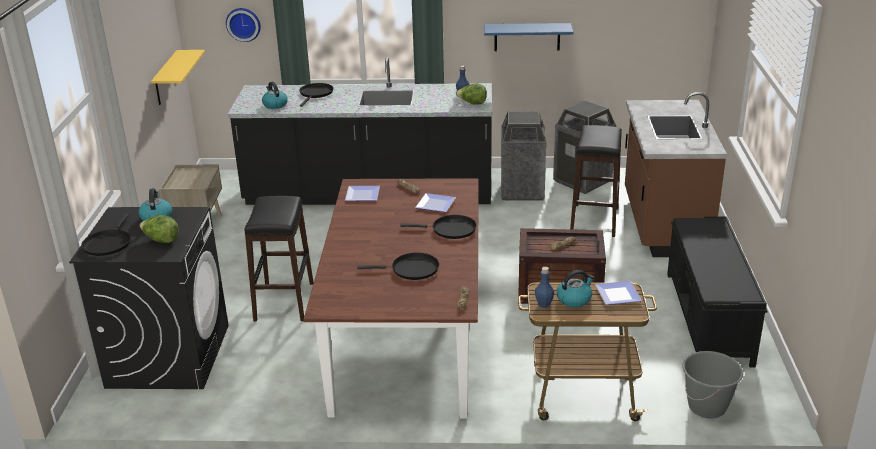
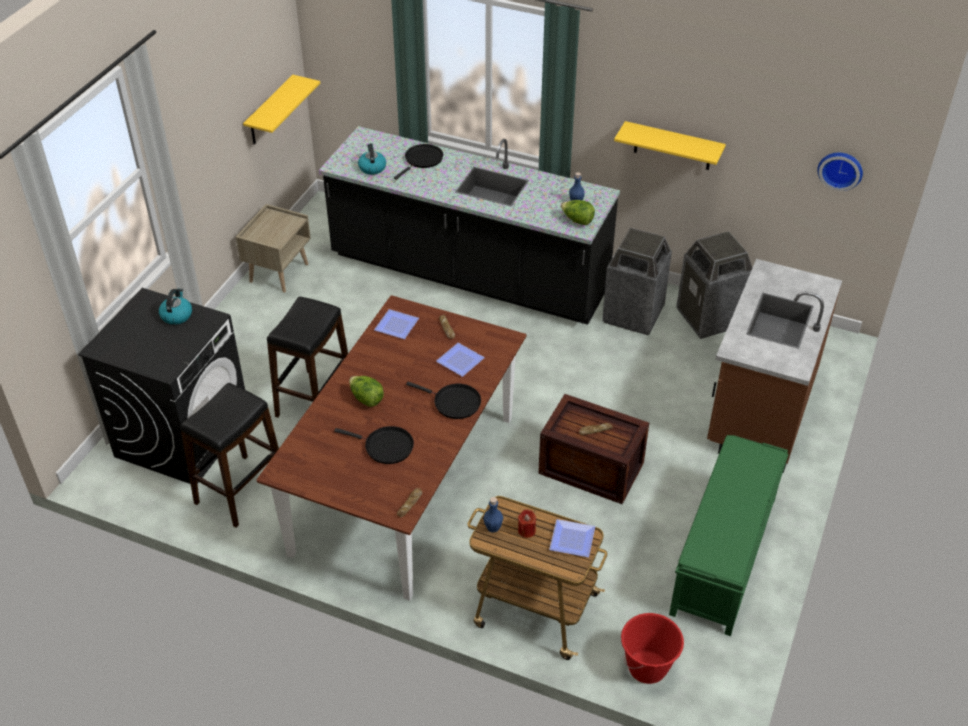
camera: 20 degrees right, 15 degrees up
black frying pan [81,213,130,256] -> none
lettuce [140,215,179,243] -> lettuce moved to [349,376,384,407]
wall clock [226,8,261,42] -> wall clock moved to [817,153,863,191]
blue shelf [484,23,574,51] -> yellow shelf [614,121,726,170]
kettle [556,270,594,307] -> red candle [518,509,536,538]
black stool [570,125,622,237] -> black stool moved to [180,383,279,527]
black bench [667,216,768,368] -> green bench [669,435,789,636]
grey bucket [682,351,743,419] -> red bucket [621,613,684,684]

